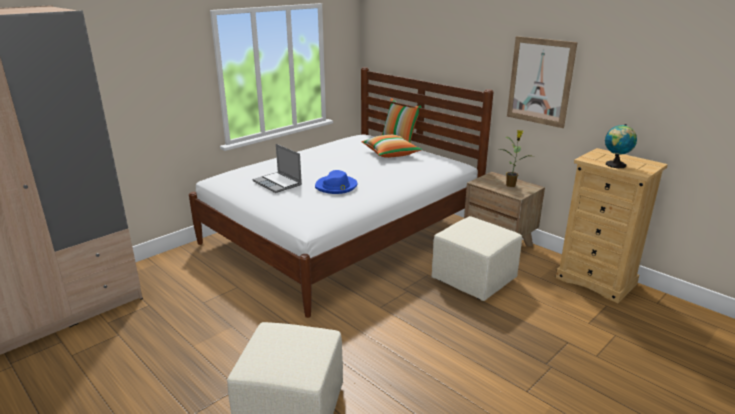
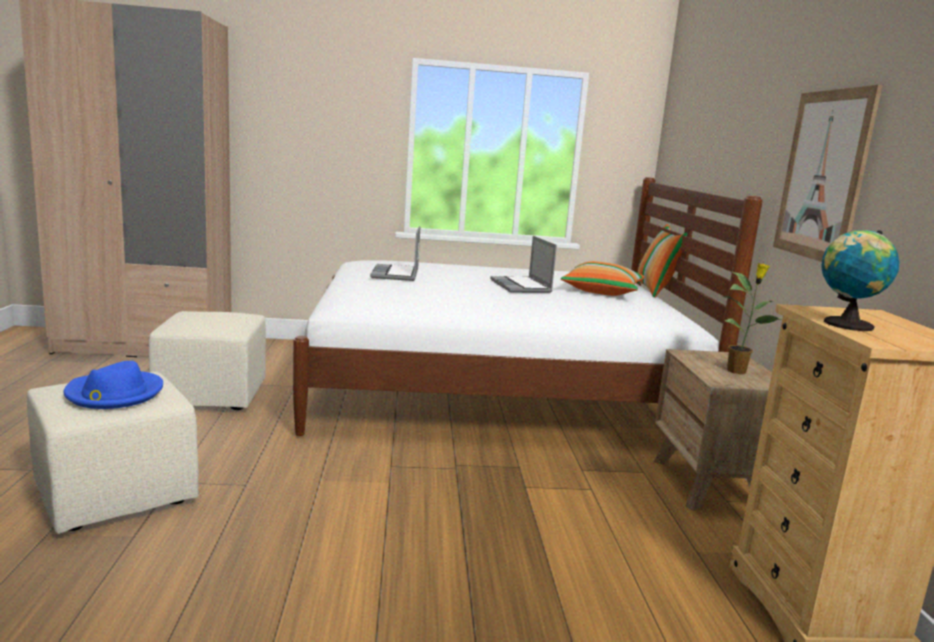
camera: 40 degrees right, 10 degrees down
blue hat [315,170,358,194] -> blue hat moved to [63,361,163,409]
beige ottoman [432,216,522,301] -> beige ottoman moved to [149,311,266,410]
none -> laptop [490,236,557,293]

